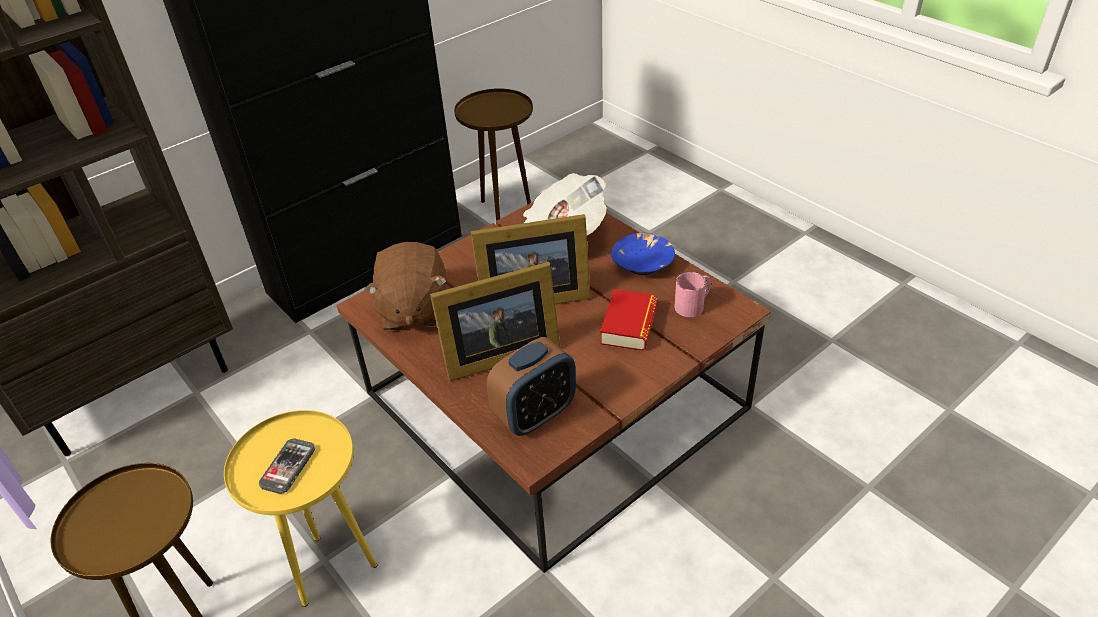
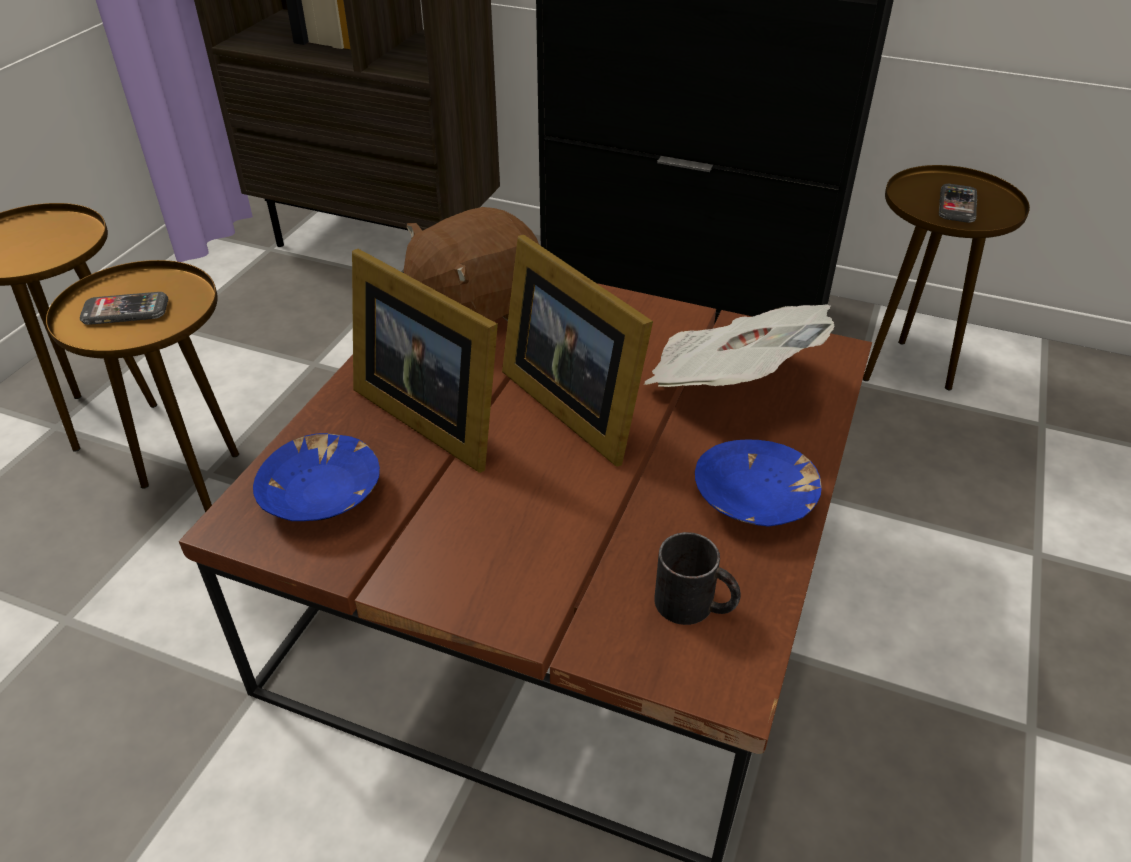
camera: 60 degrees right, 0 degrees up
yellow side table [224,410,377,607] -> brown side table [46,260,239,512]
alarm clock [486,337,576,436] -> blue bowl [253,433,380,521]
book [600,289,658,351] -> none
pink mug [674,272,711,317] -> black mug [654,532,741,625]
none -> phone [939,184,977,223]

